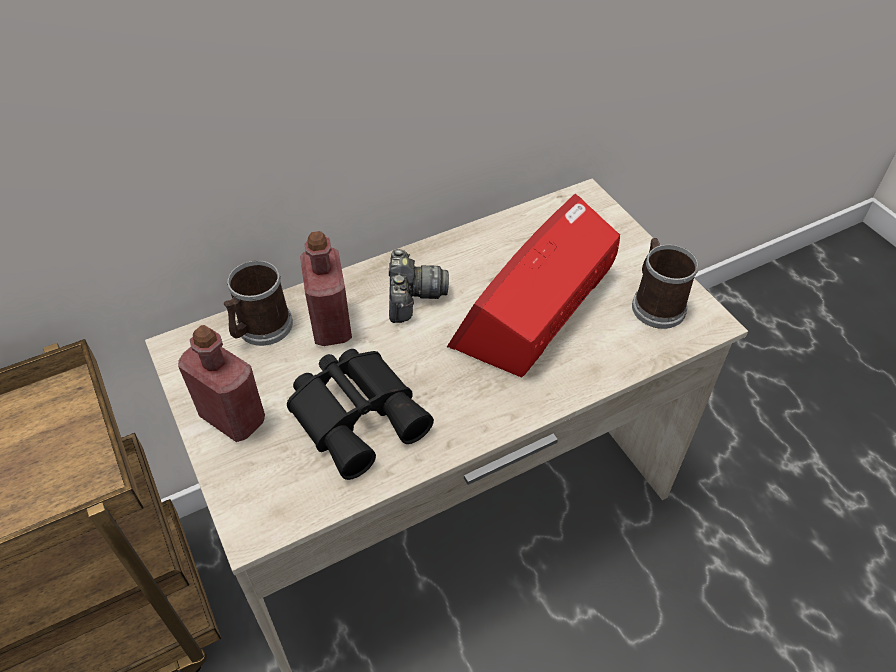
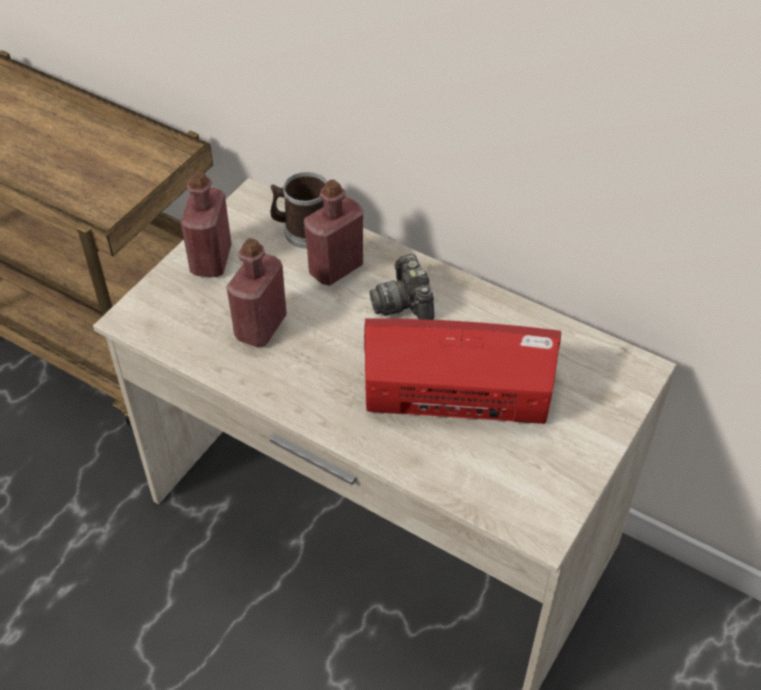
camera: 60 degrees right, 0 degrees up
black binoculars [287,349,434,480] -> red bottle [226,238,287,347]
camera [389,249,449,323] -> camera turned 105 degrees clockwise [370,254,435,320]
mug [632,238,698,329] -> none

